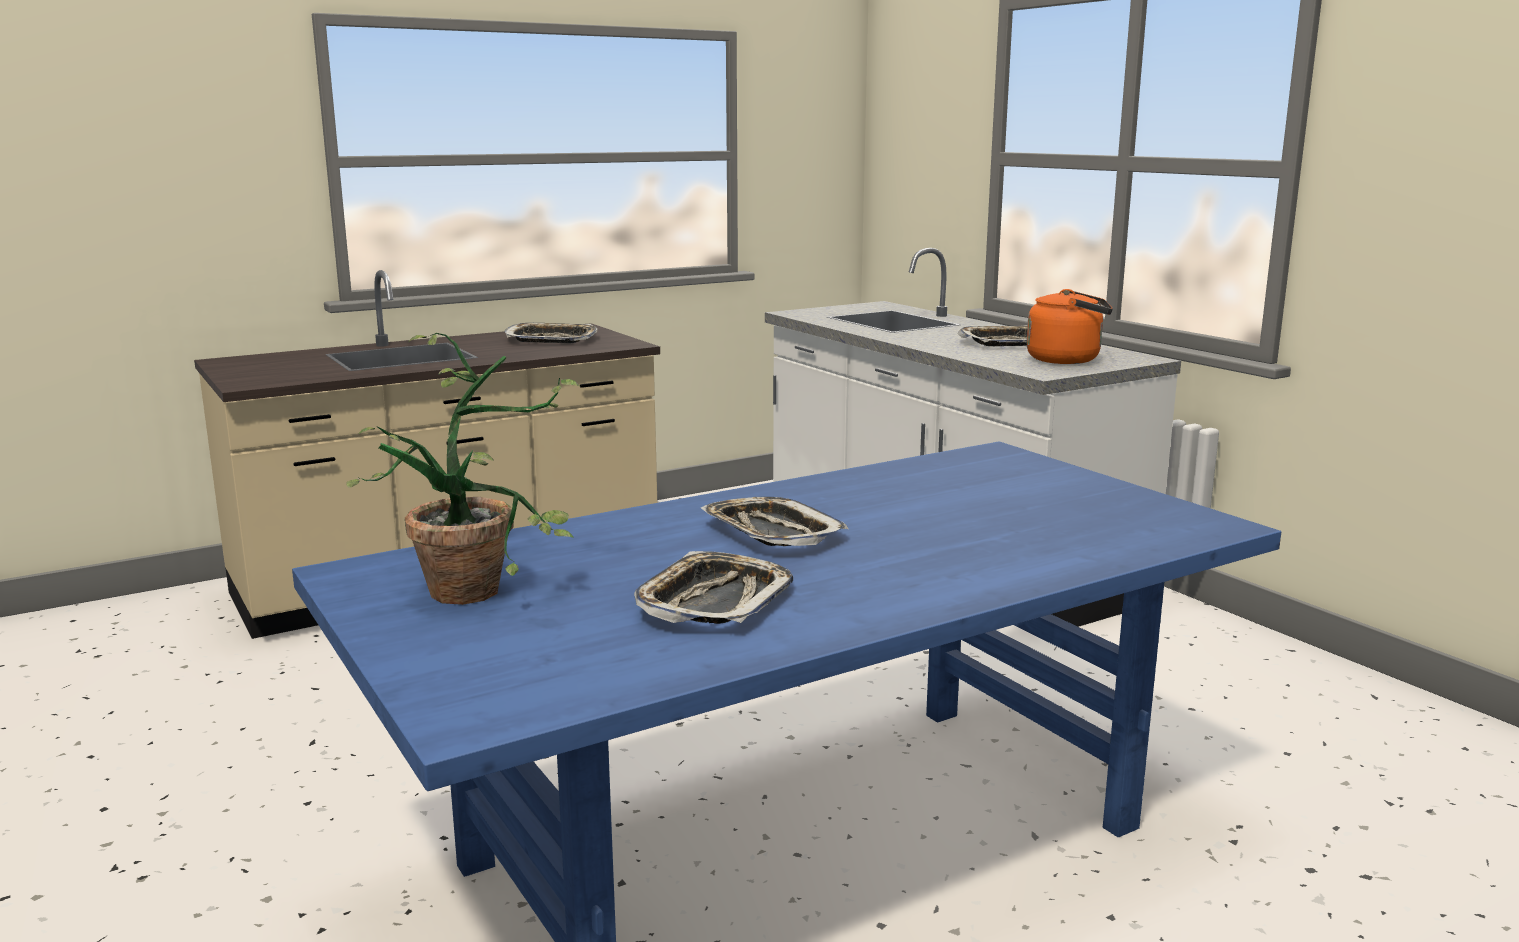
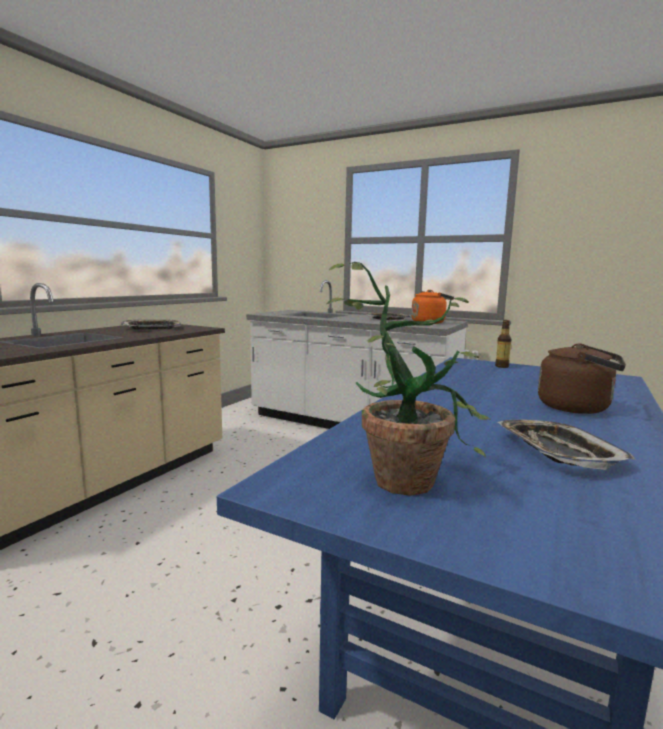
camera: 30 degrees left, 5 degrees down
tray [701,497,848,546] -> none
none -> bottle [495,320,512,368]
none -> brown kettle [538,343,626,414]

